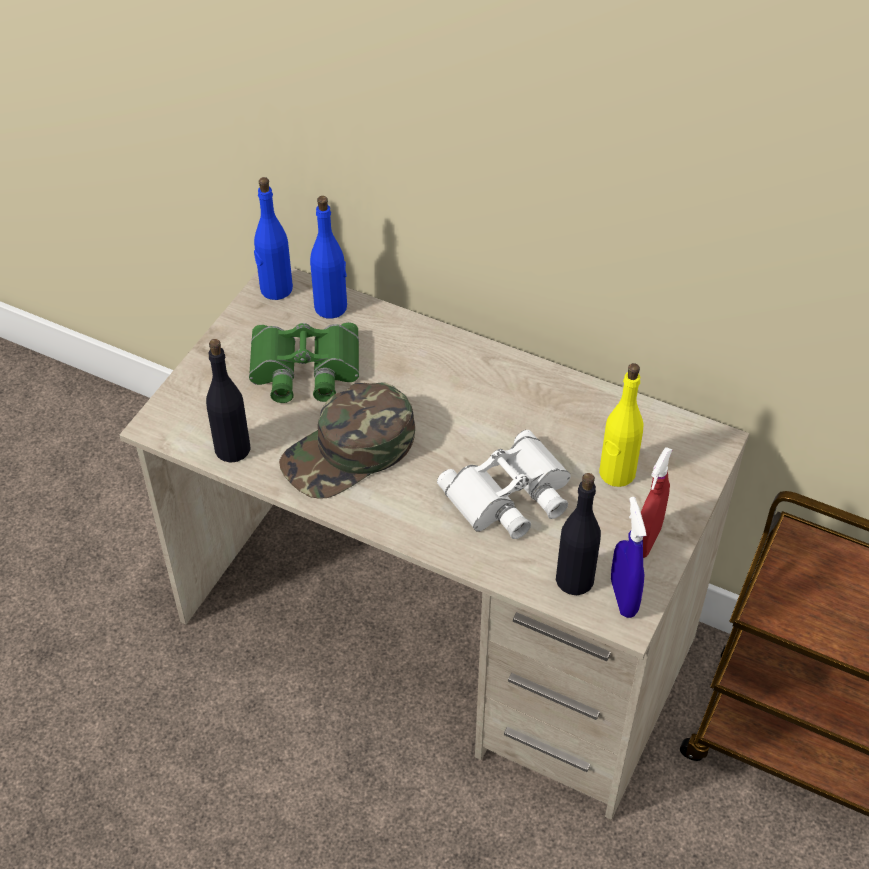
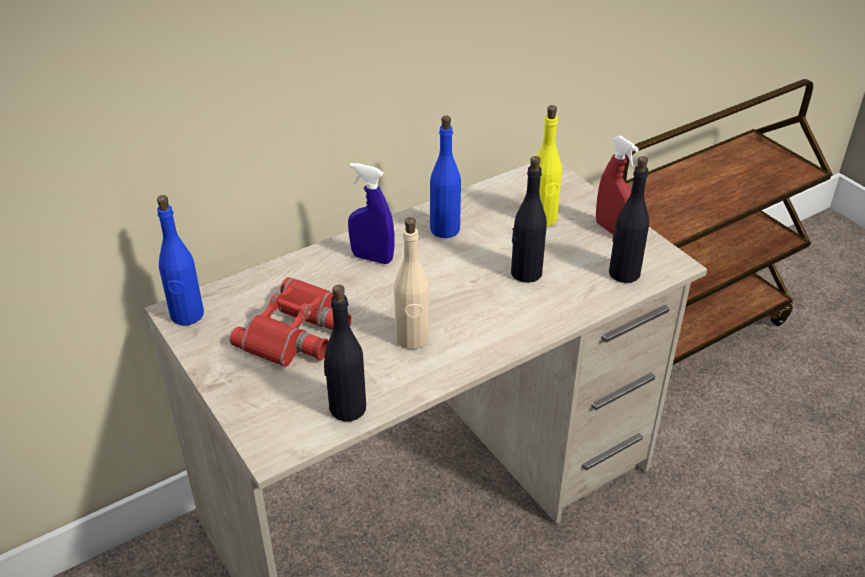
camera: 60 degrees left, 10 degrees down
green binoculars [249,322,359,403] -> red binoculars [230,277,352,367]
green cap [279,382,415,499] -> beige bottle [394,217,429,349]
blue bottle [310,196,347,319] -> blue bottle moved to [430,116,461,238]
white binoculars [437,430,571,539] -> black bottle [511,156,547,283]
blue spray bottle [611,497,647,618] -> blue spray bottle moved to [348,163,395,264]

